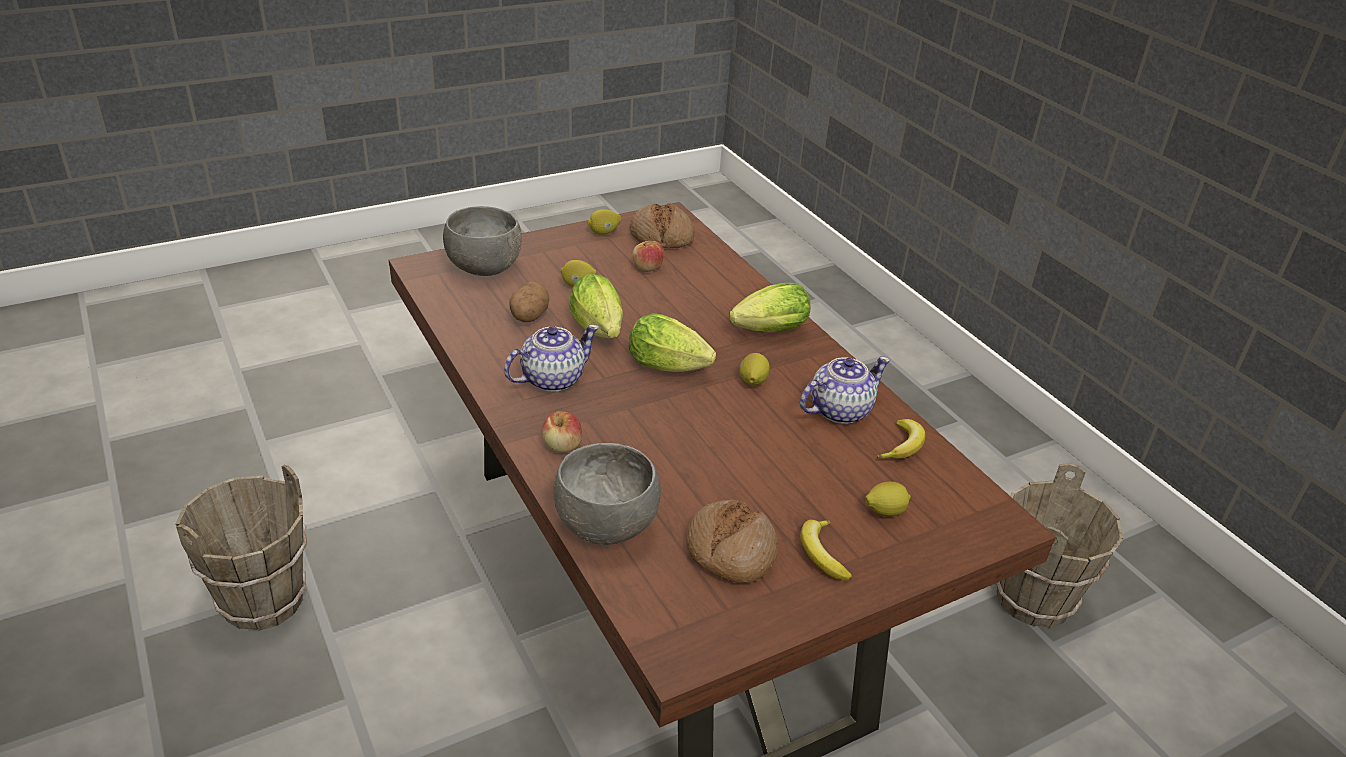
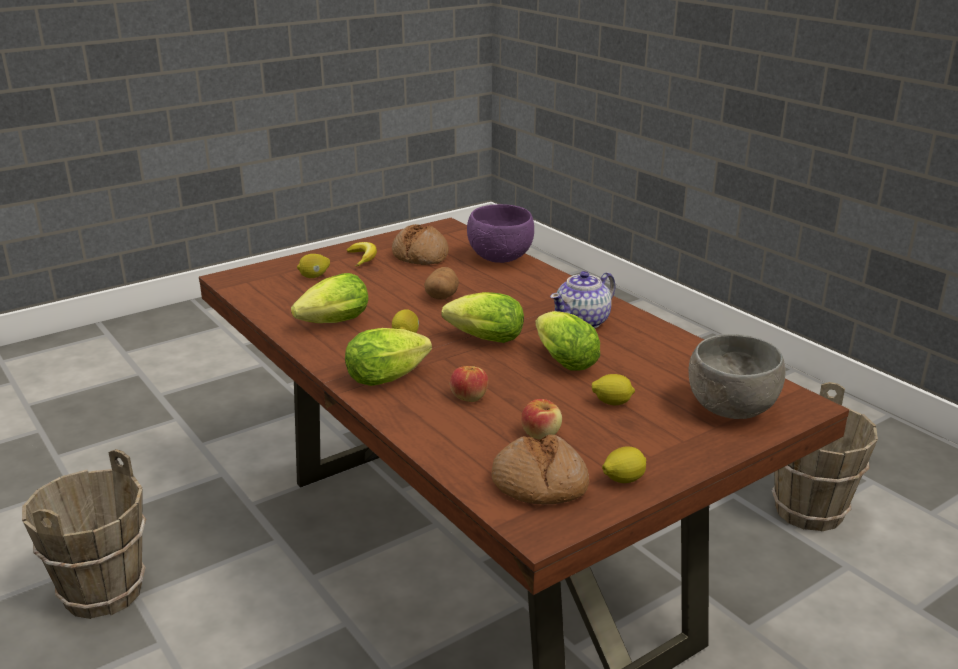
camera: 175 degrees right, 10 degrees down
potato [509,281,549,322] -> potato moved to [424,267,459,299]
apple [541,411,583,453] -> apple moved to [450,366,488,402]
grey bowl [553,443,661,545] -> purple bowl [467,204,534,263]
teapot [800,357,890,424] -> lettuce [291,273,368,323]
banana [877,419,925,458] -> none

